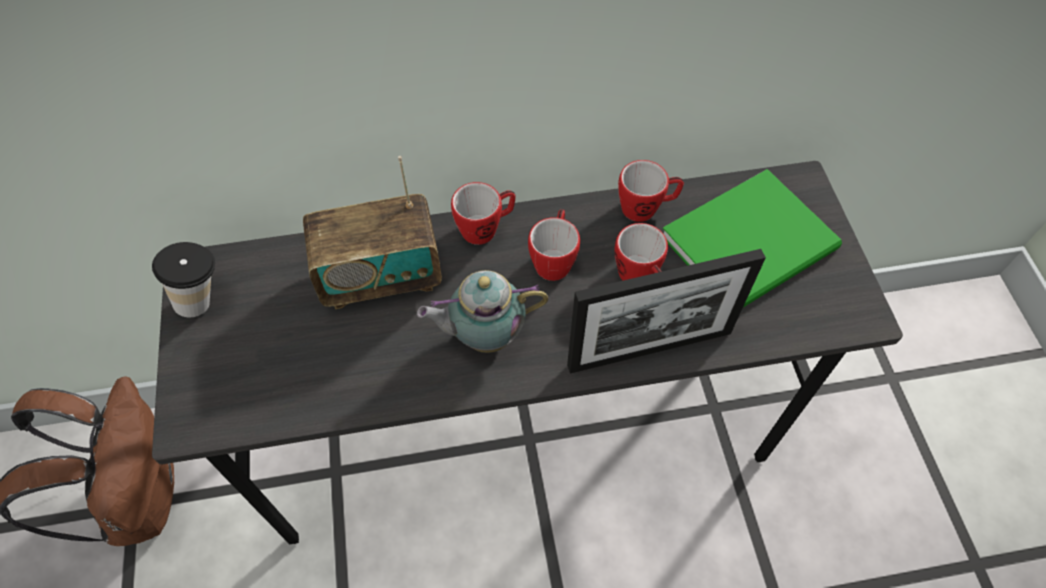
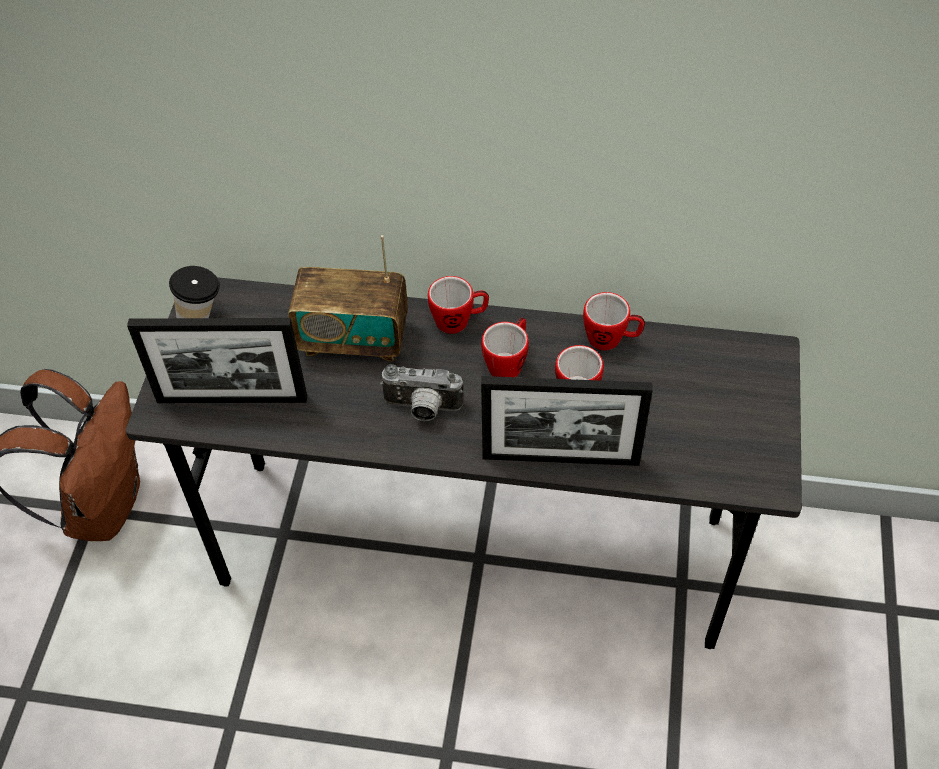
camera: 20 degrees right, 5 degrees down
teapot [417,270,548,353] -> camera [380,364,463,421]
green book [663,169,842,307] -> none
none -> picture frame [127,318,307,403]

